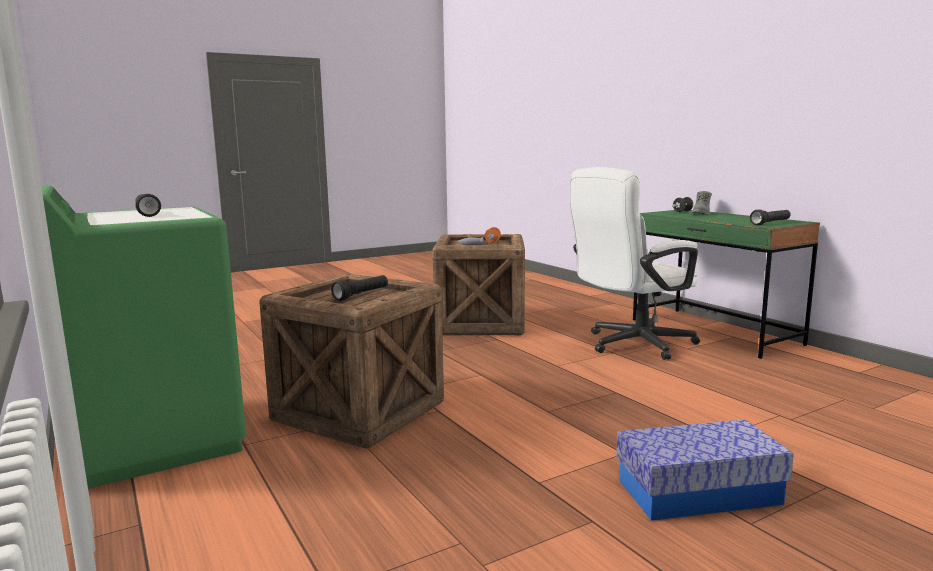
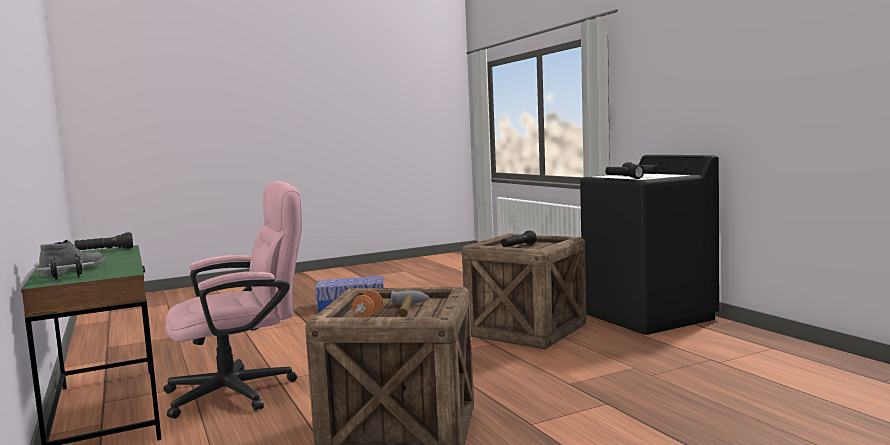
camera: 175 degrees left, 5 degrees down
green washing machine [41,185,246,489] -> black washing machine [580,155,719,335]
white office chair [569,167,700,360] -> pink office chair [163,181,302,419]
none -> black flashlight [605,165,644,179]

